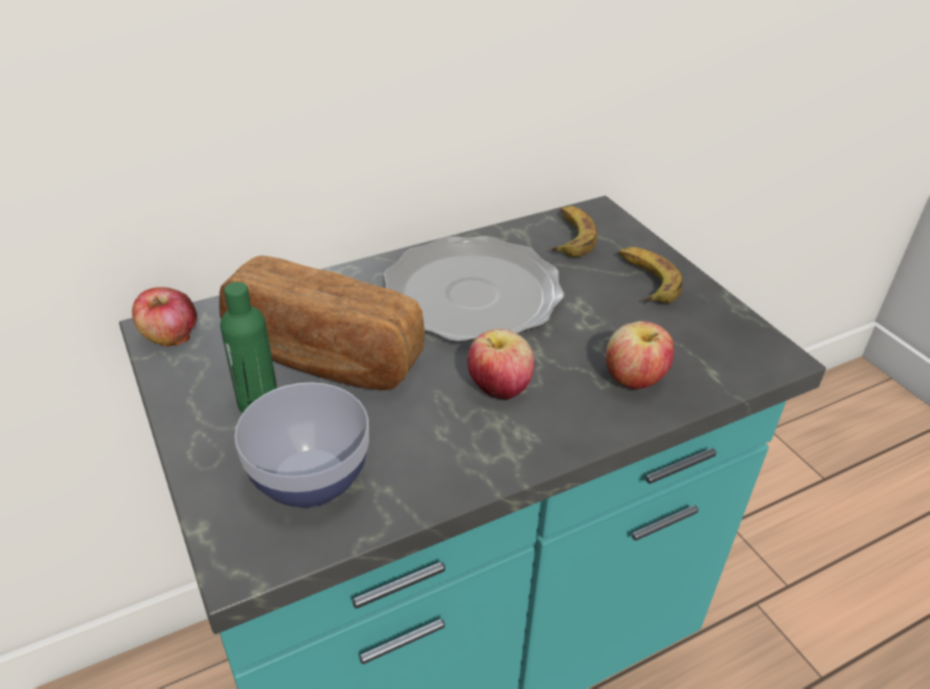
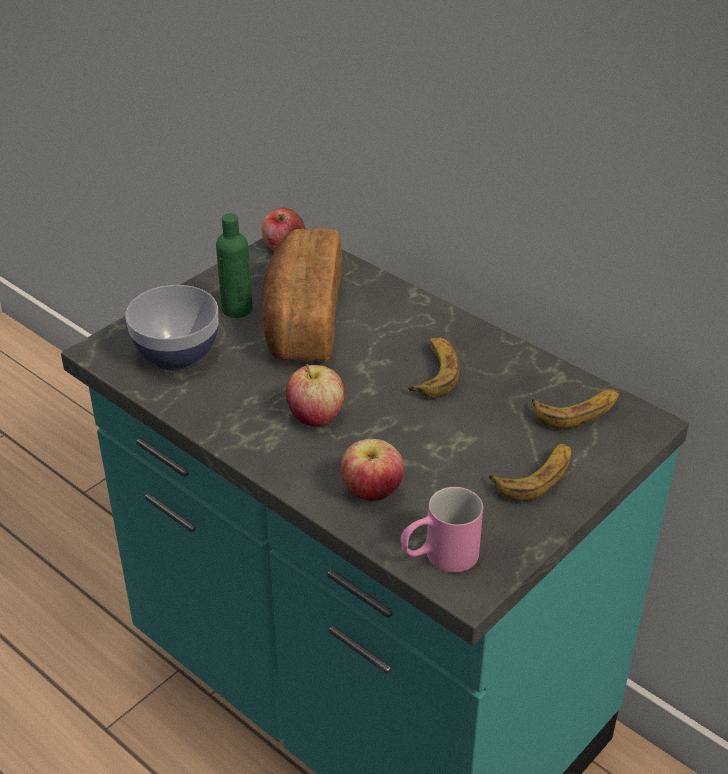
camera: 70 degrees right, 0 degrees up
plate [384,236,565,342] -> banana [407,337,459,398]
none -> pink mug [401,487,483,573]

